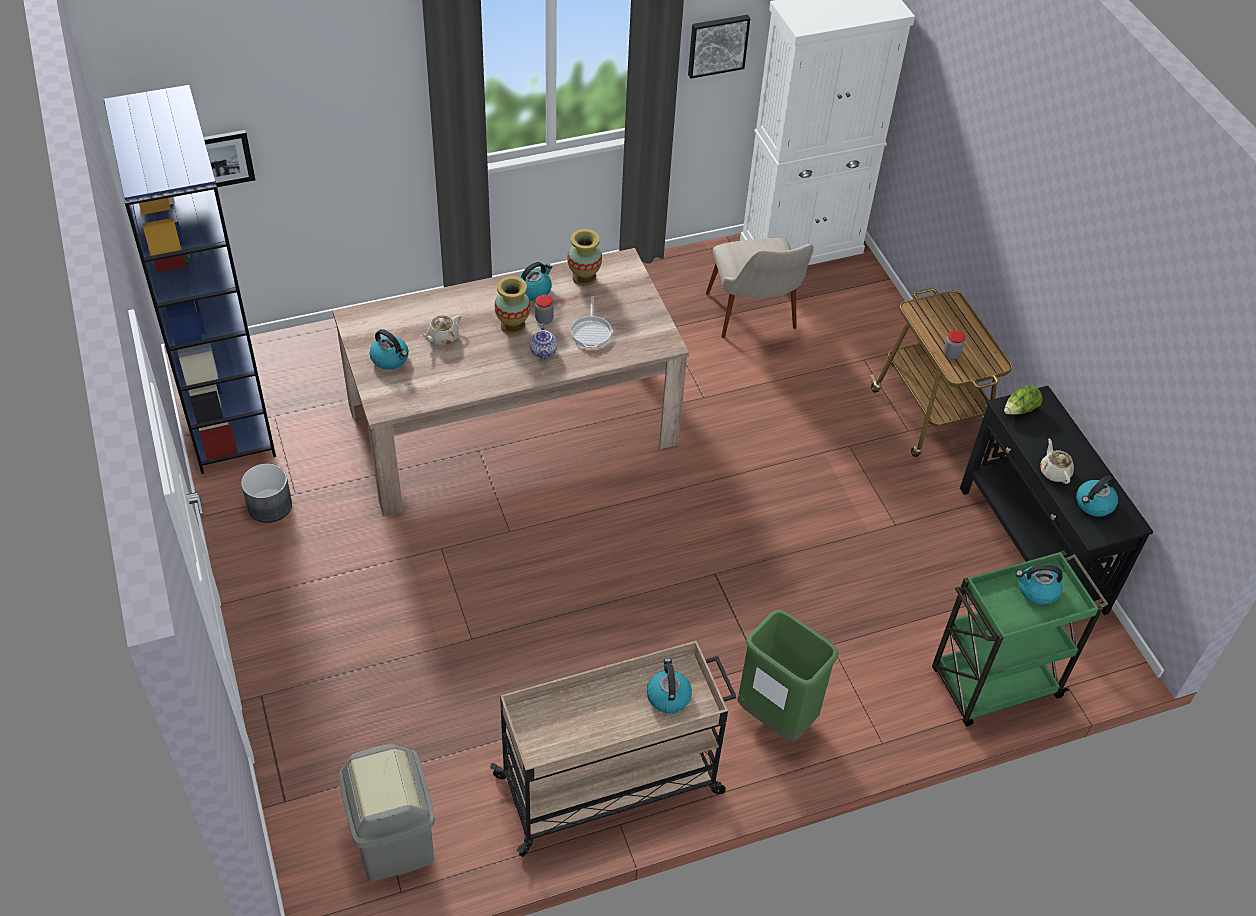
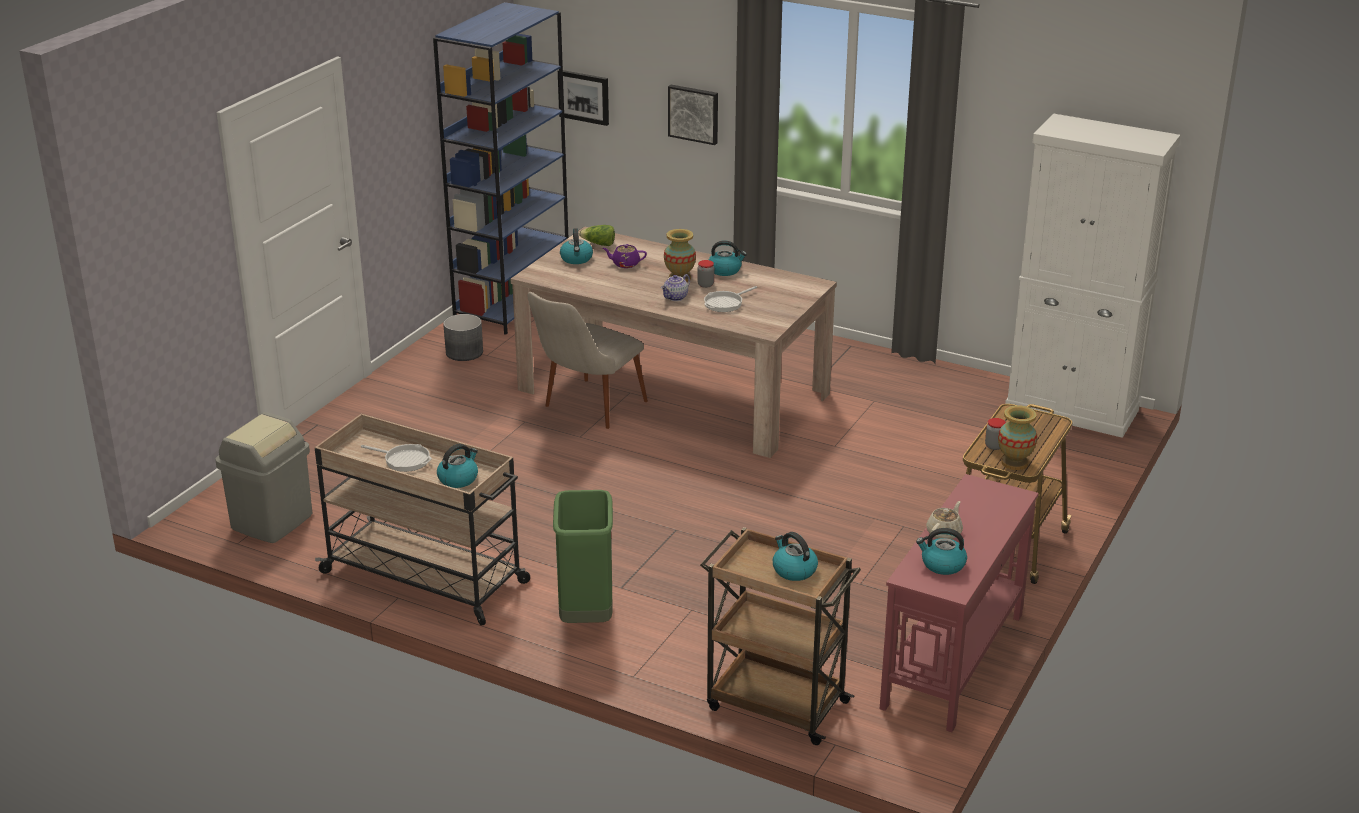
camera: 50 degrees right, 20 degrees down
beige teapot [421,315,461,345] -> purple teapot [603,244,647,268]
vase [567,229,602,286] -> vase moved to [998,405,1037,470]
picture [688,15,750,79] -> picture moved to [668,85,718,145]
beige chair [706,237,814,338] -> beige chair moved to [528,292,648,429]
green cart [932,550,1108,726] -> brown cart [700,527,861,745]
black console table [960,386,1153,615] -> red console table [880,474,1039,732]
lettuce [1004,385,1042,415] -> lettuce moved to [579,225,615,246]
none -> frying pan [361,444,432,472]

